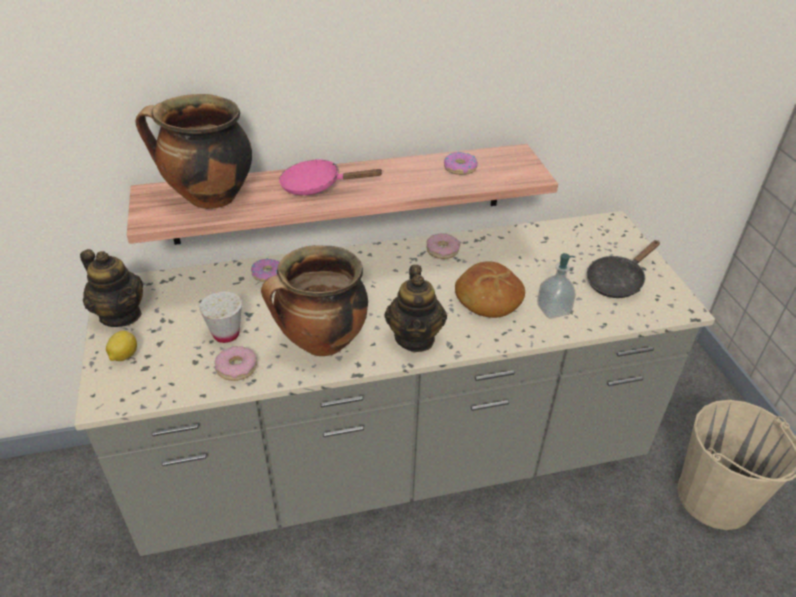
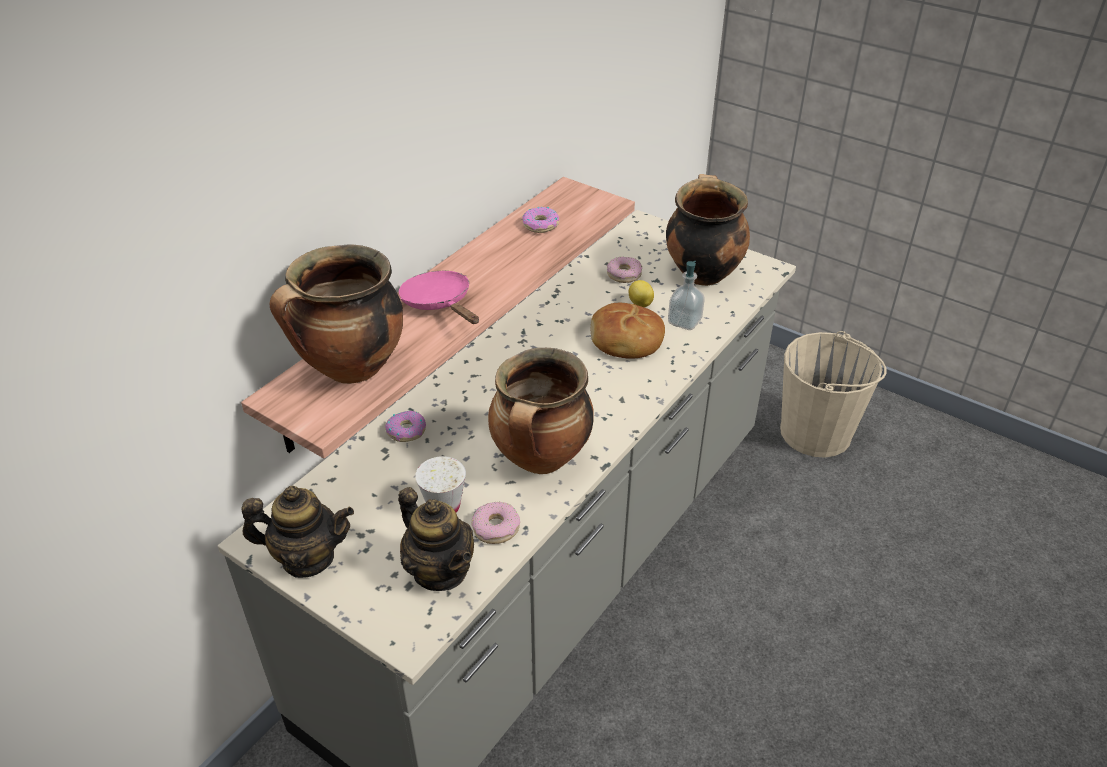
camera: 40 degrees left, 0 degrees up
lemon [106,331,137,361] -> lemon moved to [629,280,654,307]
pink frying pan [279,159,384,195] -> pink frying pan turned 90 degrees clockwise [399,271,479,324]
teapot [384,265,447,352] -> teapot moved to [398,487,474,591]
donut [427,233,460,259] -> donut moved to [607,257,642,283]
black frying pan [587,240,660,298] -> cooking pot [666,174,750,286]

